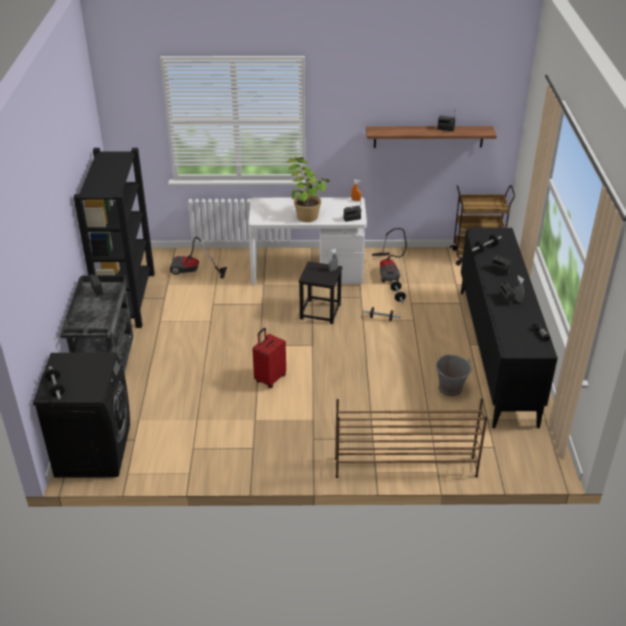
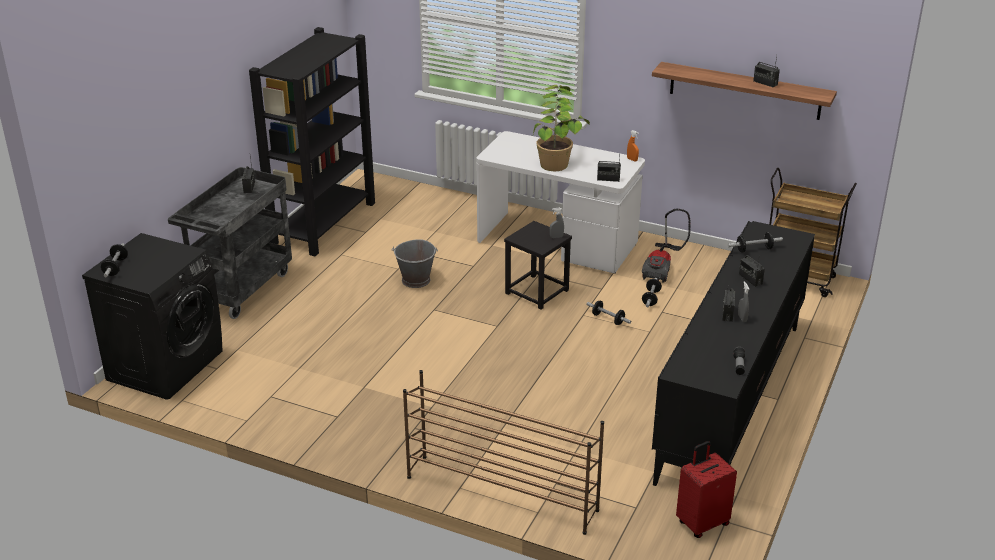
camera: 25 degrees right, 5 degrees down
vacuum cleaner [170,237,227,278] -> none
red suitcase [252,328,286,388] -> red suitcase moved to [676,441,737,538]
grey bucket [436,354,472,397] -> grey bucket moved to [392,239,438,288]

